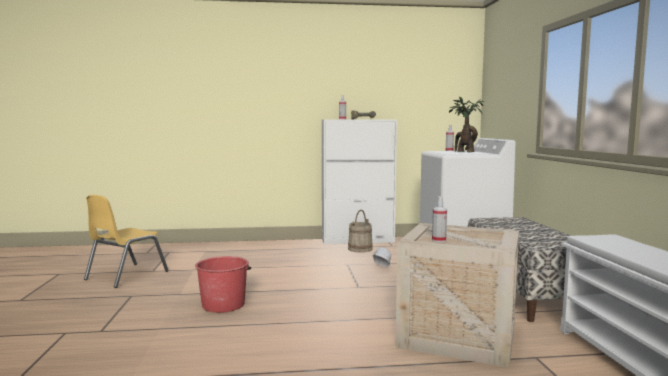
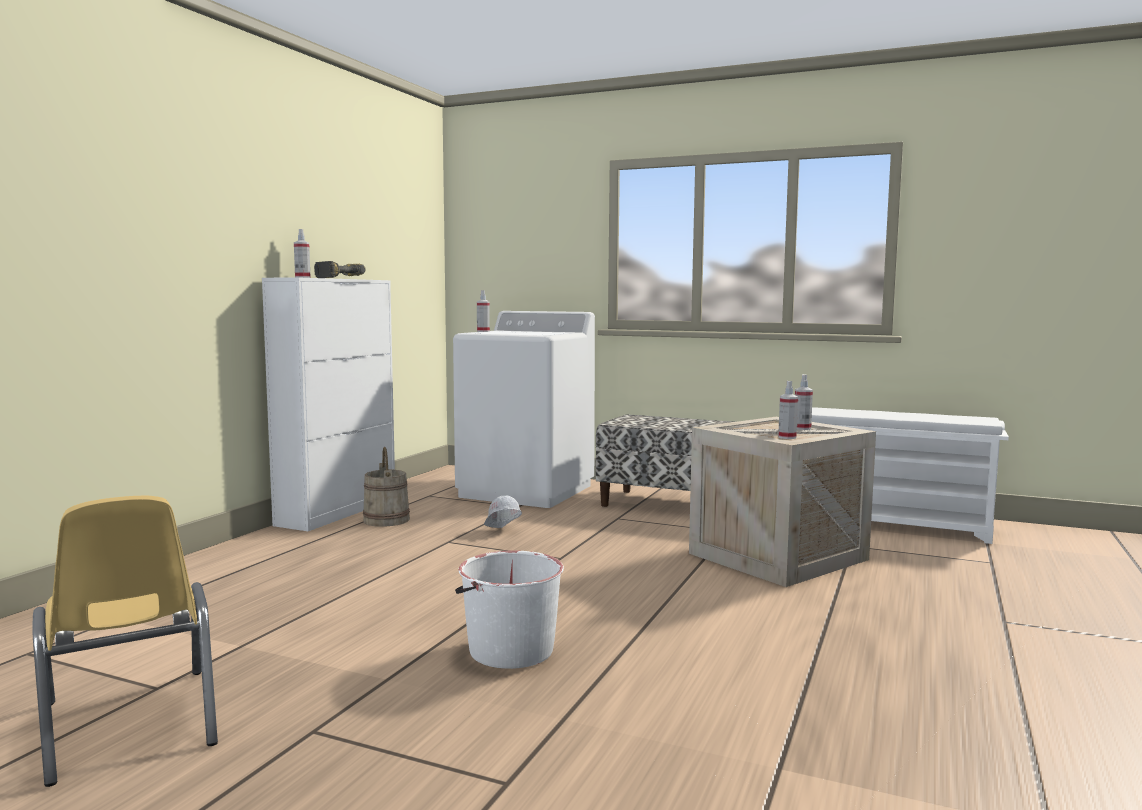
camera: 60 degrees left, 0 degrees up
red bucket [195,256,251,313] -> white bucket [455,551,564,669]
potted plant [449,96,484,152] -> none
none -> spray bottle [795,374,813,430]

